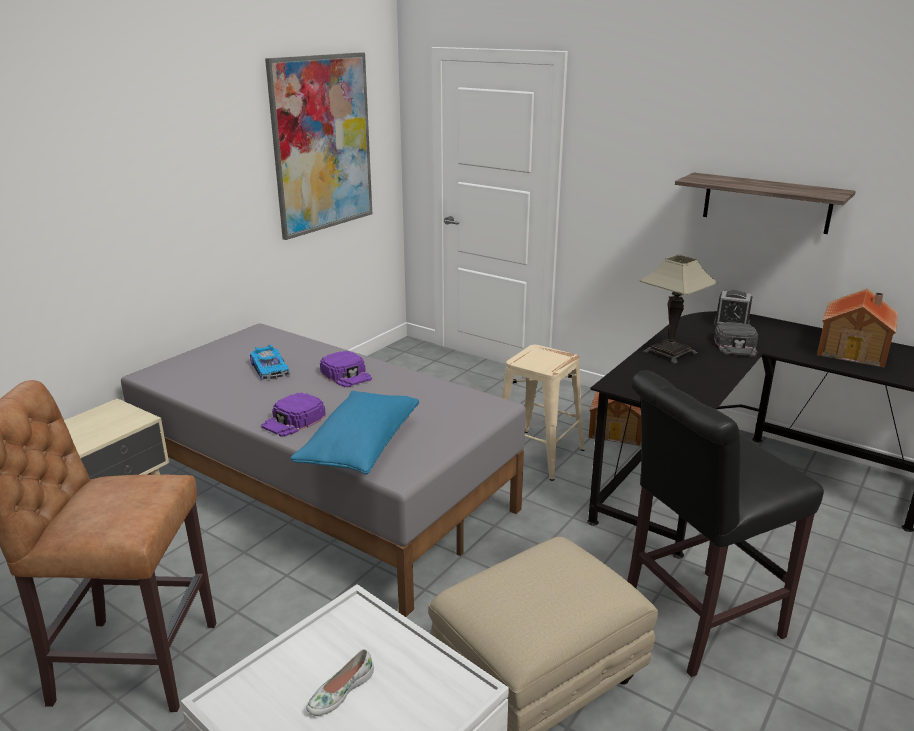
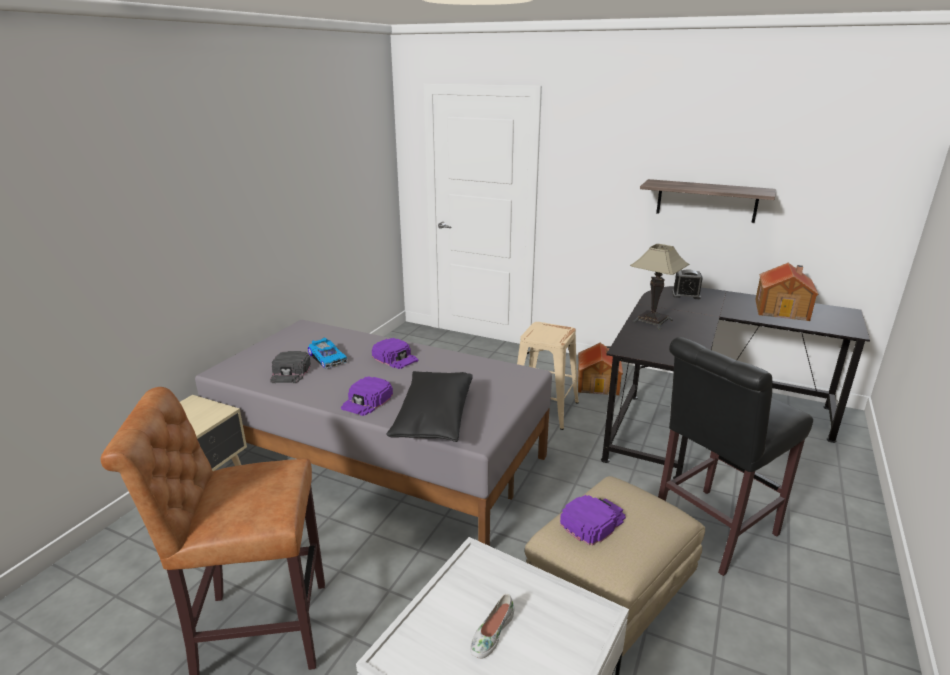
camera: 10 degrees left, 0 degrees up
picture [265,52,372,240] -> none
blue pillow [290,391,419,474] -> black pillow [387,371,473,442]
black cap [714,322,758,357] -> black cap moved to [270,351,311,383]
none -> purple cap [560,495,626,546]

